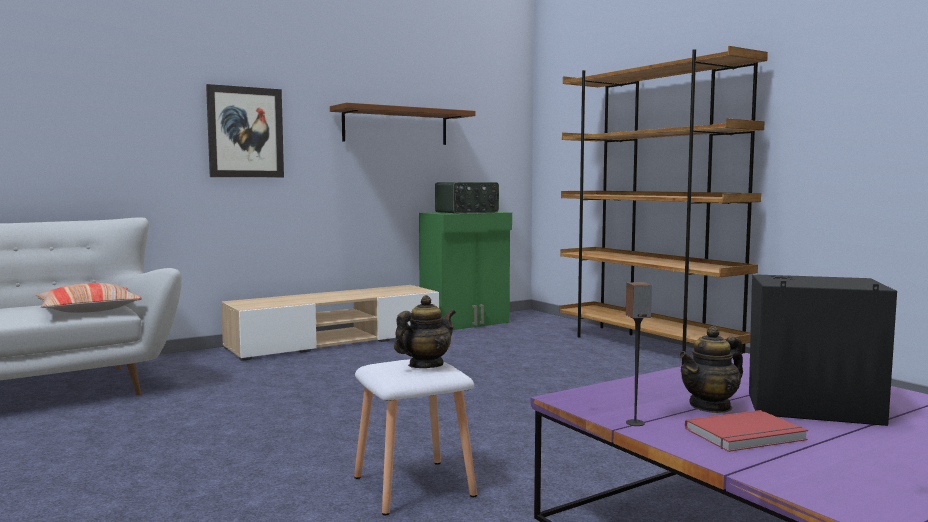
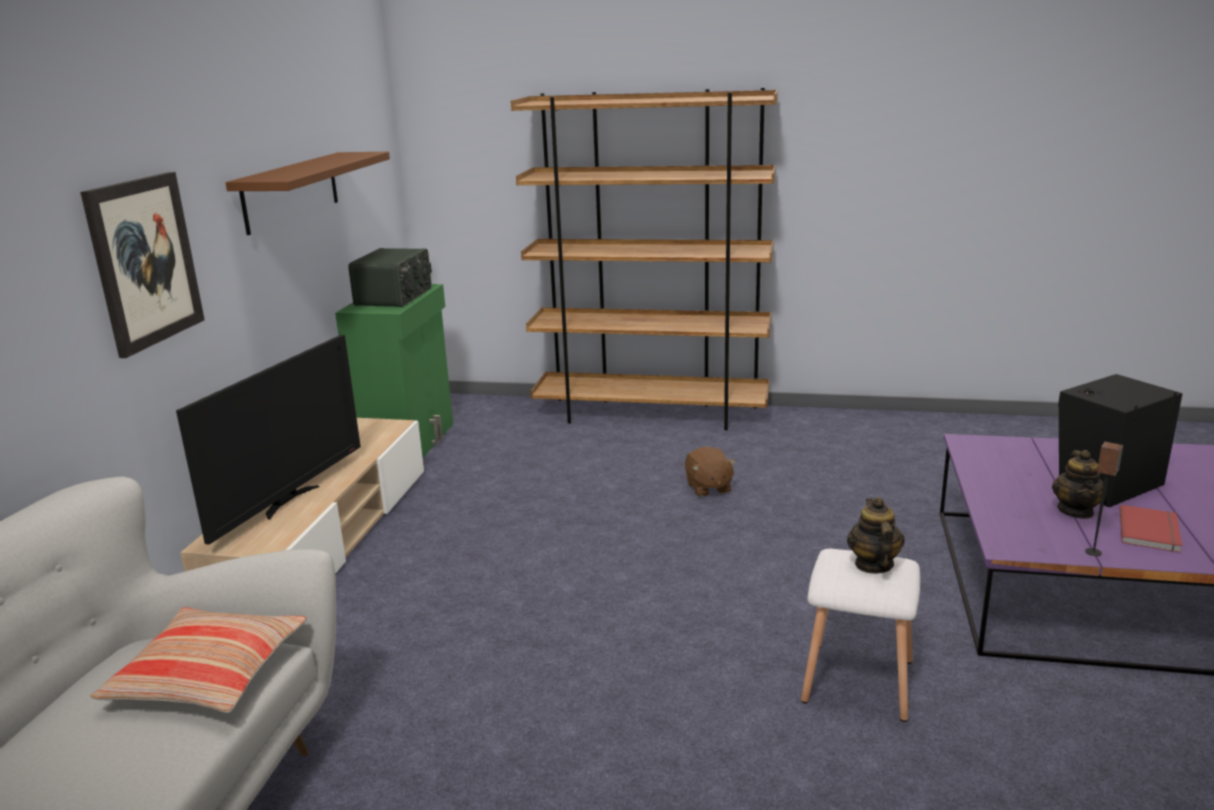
camera: 45 degrees left, 15 degrees up
none -> television [176,335,361,545]
none -> brown plush toy [685,447,736,497]

